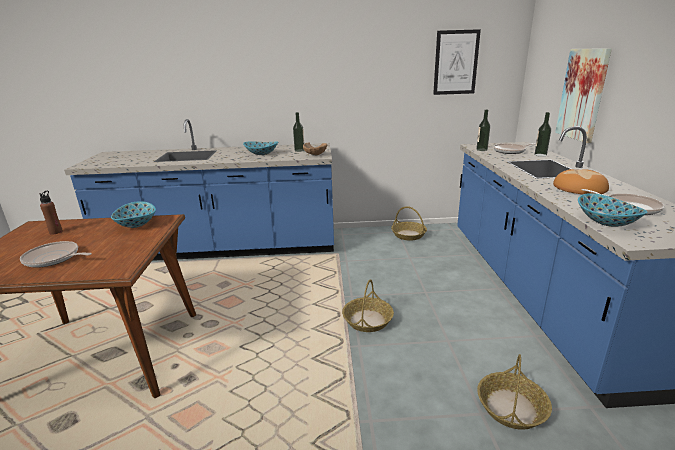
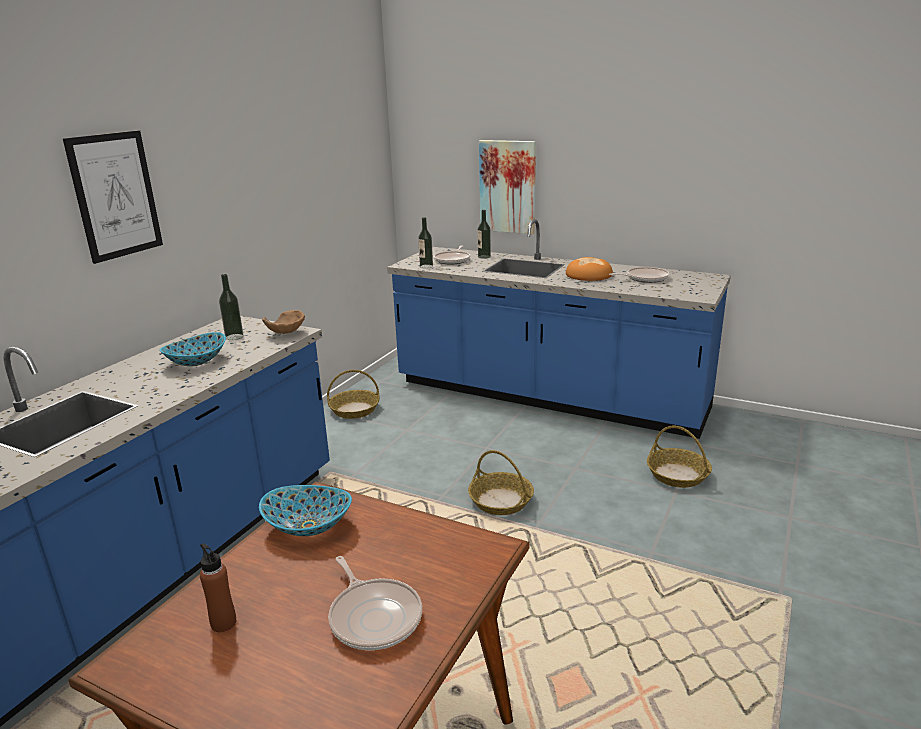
camera: 60 degrees left, 0 degrees up
frying pan [20,241,92,268] -> frying pan turned 75 degrees counterclockwise [328,556,422,650]
picture [433,29,481,95] -> picture moved to [63,131,163,264]
bowl [578,193,648,227] -> none

